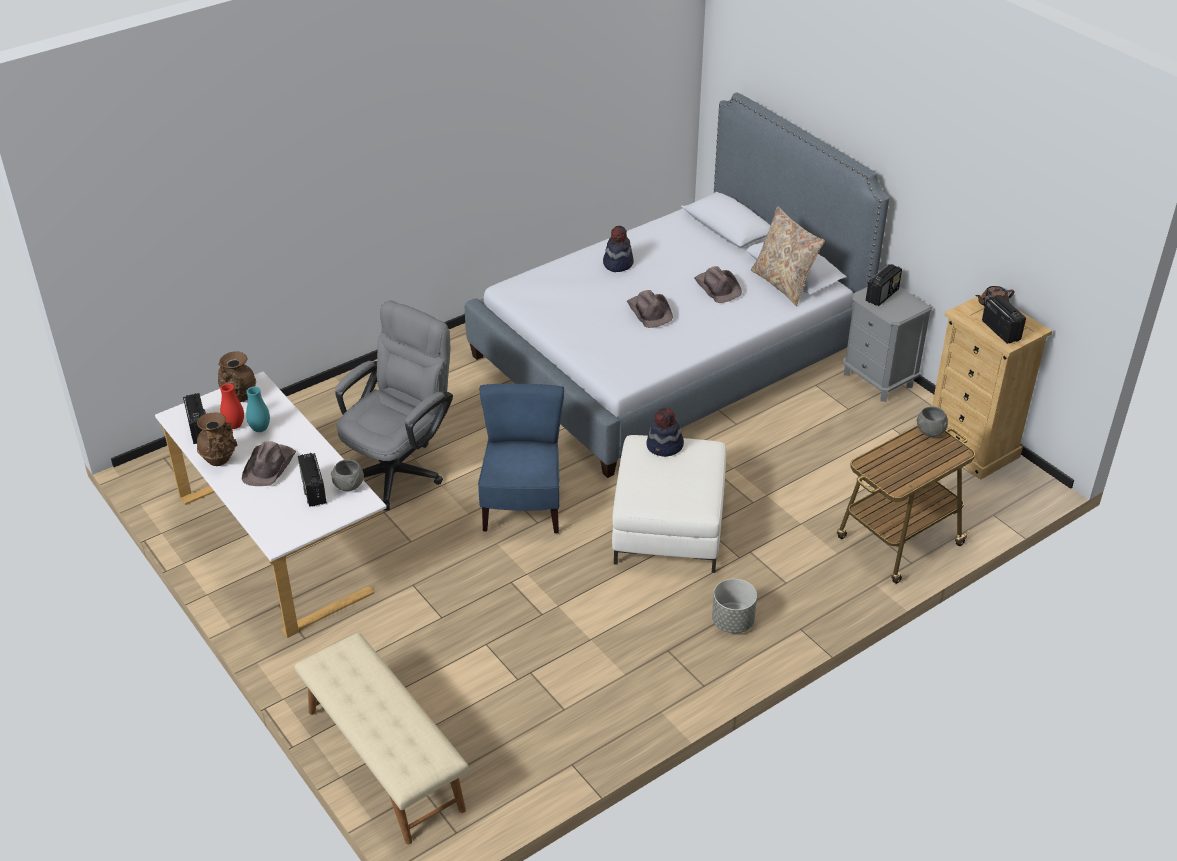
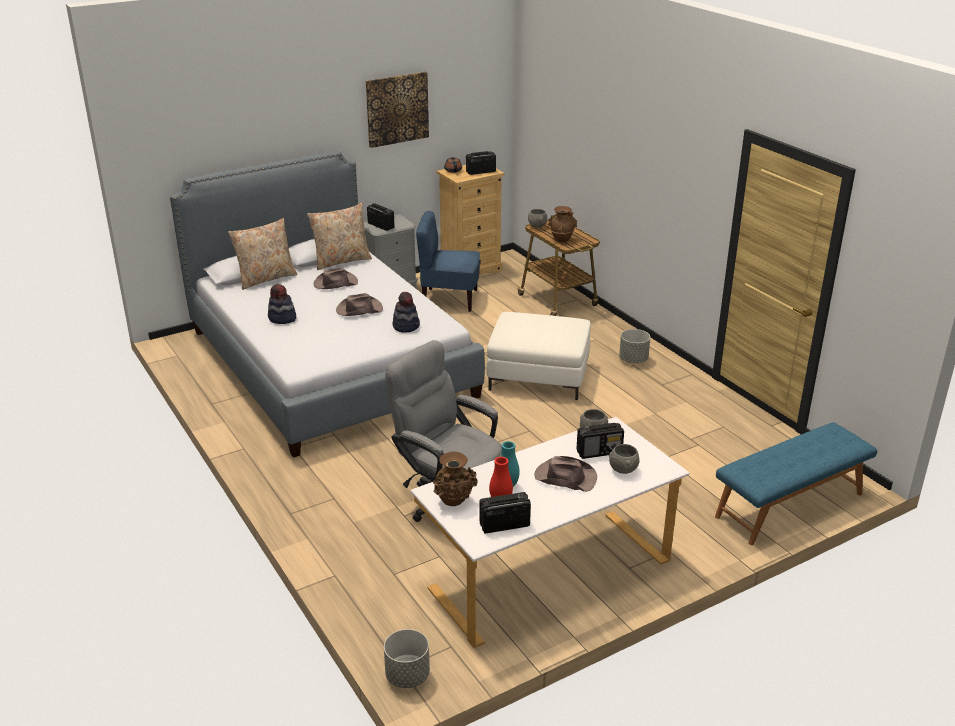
camera: 85 degrees left, 10 degrees down
brown vase [197,412,237,466] -> brown vase moved to [548,206,578,242]
beige bench [294,633,468,845] -> blue bench [715,422,877,545]
blue chair [478,384,564,533] -> blue chair moved to [416,211,480,312]
hat [646,408,684,457] -> hat moved to [392,292,420,333]
none -> beige pillow [228,218,298,290]
none -> picture [366,72,429,148]
none -> grey planter [384,629,430,688]
none -> grey bowl [609,444,640,474]

